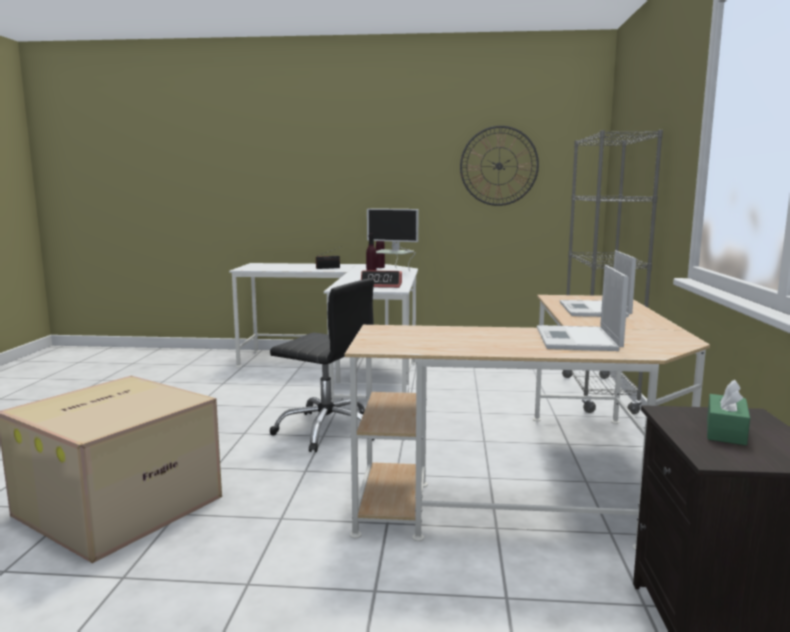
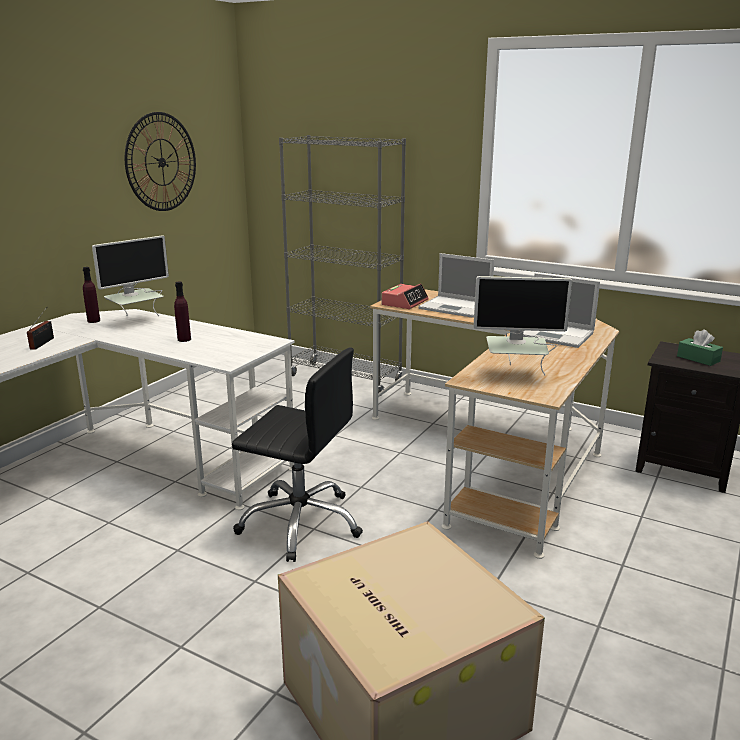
camera: 65 degrees left, 10 degrees up
black office chair [270,278,374,452] -> black office chair turned 60 degrees clockwise [232,348,363,562]
alarm clock [361,270,402,288] -> alarm clock moved to [382,284,429,309]
none -> monitor [473,276,572,376]

